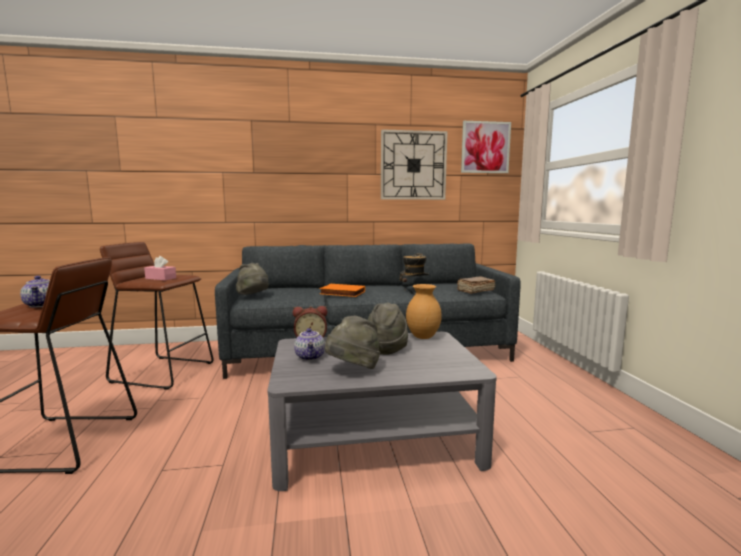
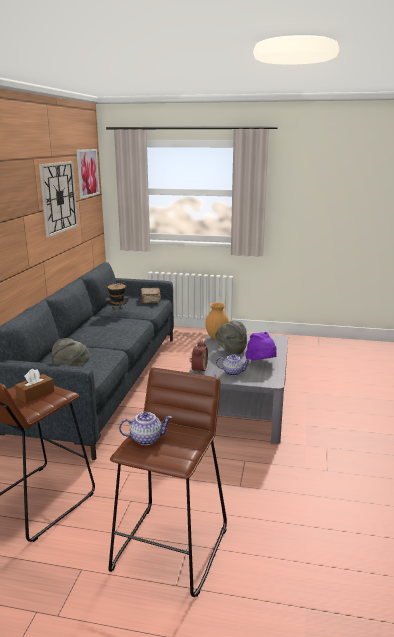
camera: 70 degrees left, 10 degrees up
pink tissue box [144,256,176,281] -> brown tissue box [15,369,54,403]
orange book [319,284,365,297] -> none
grey hat [325,316,380,369] -> purple hat [245,332,277,360]

